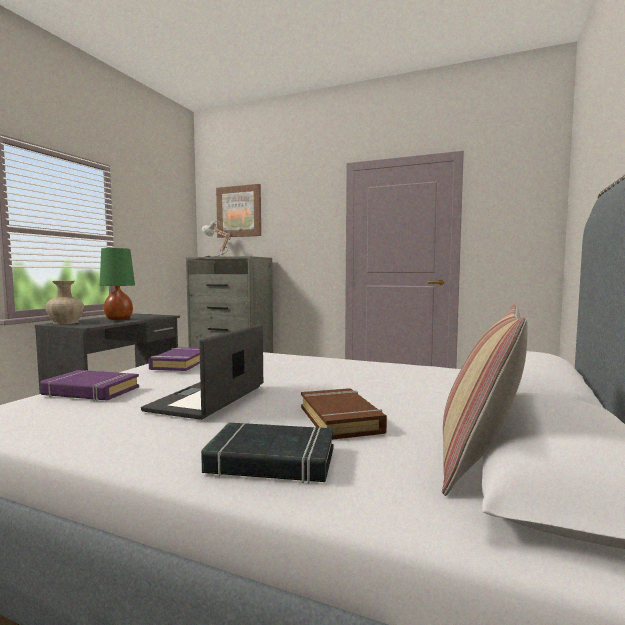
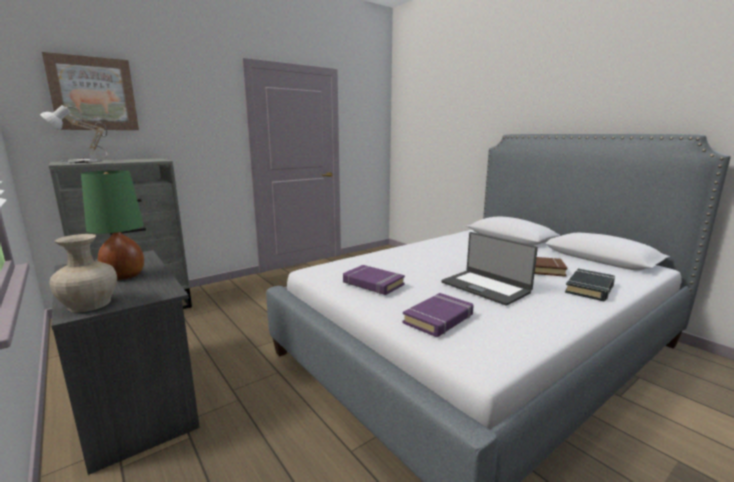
camera: 60 degrees left, 10 degrees up
pillow [442,304,528,496] -> none

